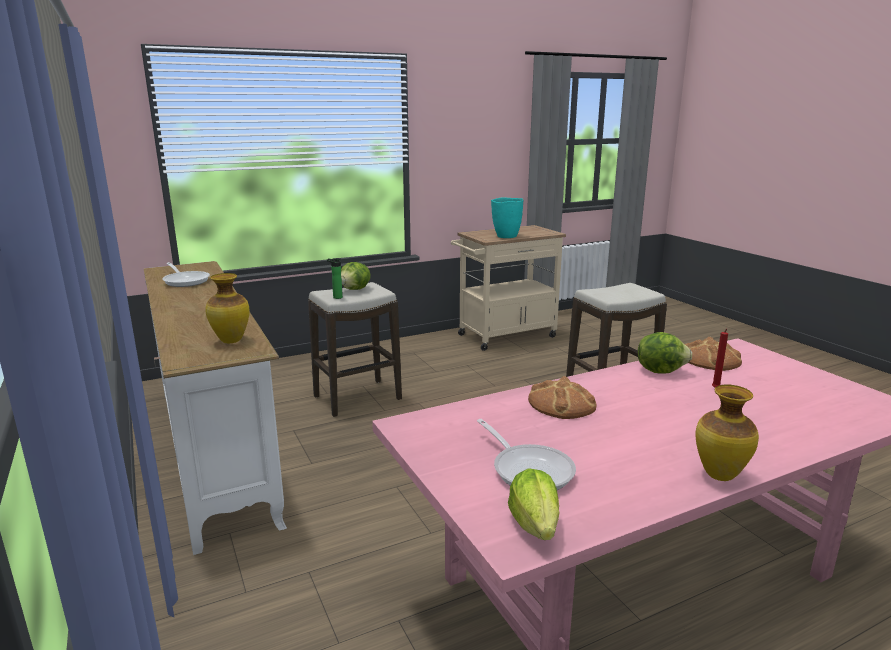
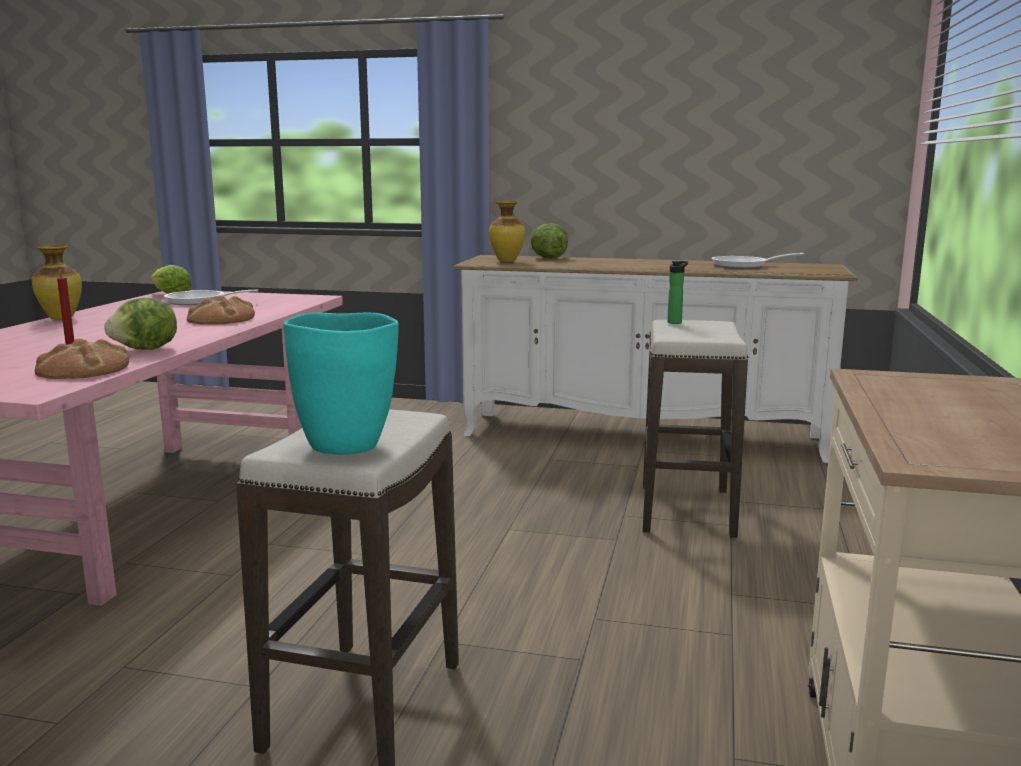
camera: 130 degrees right, 5 degrees down
lettuce [341,262,371,290] -> lettuce moved to [530,223,568,258]
turquoise vase [491,197,524,238] -> turquoise vase moved to [283,312,399,455]

